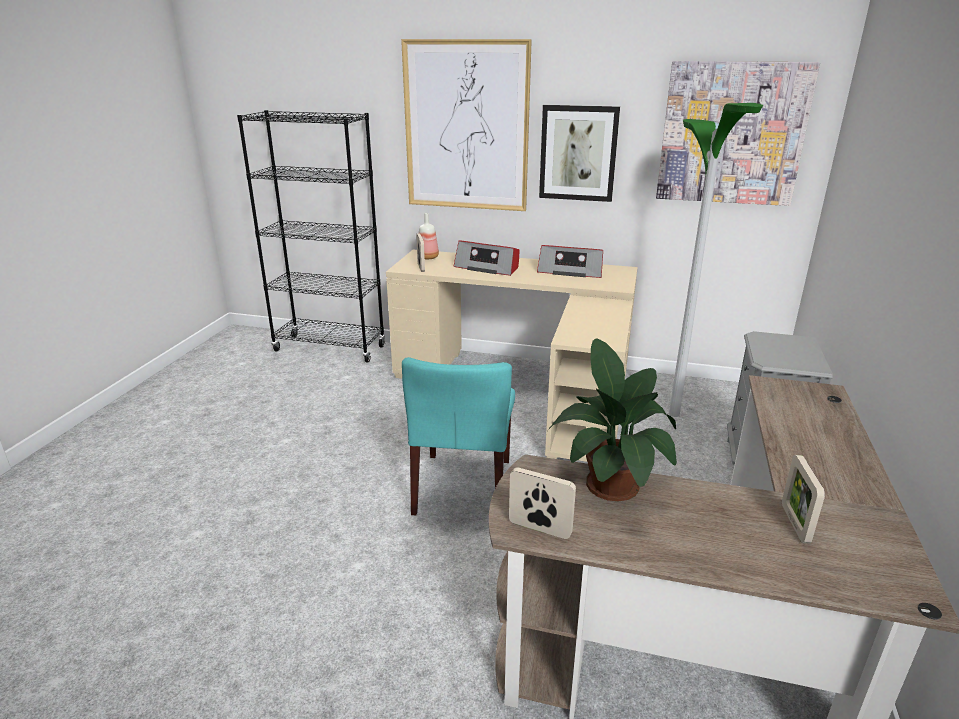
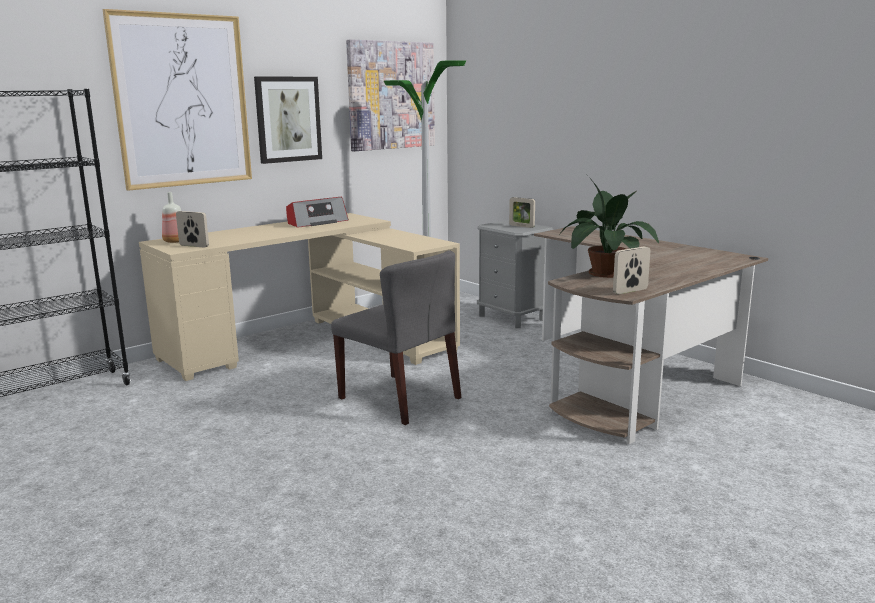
camera: 55 degrees left, 10 degrees down
turquoise chair [402,357,515,515] -> grey chair [331,250,461,425]
radio [454,241,519,276] -> none
picture frame [782,455,825,544] -> picture frame moved to [509,197,535,228]

